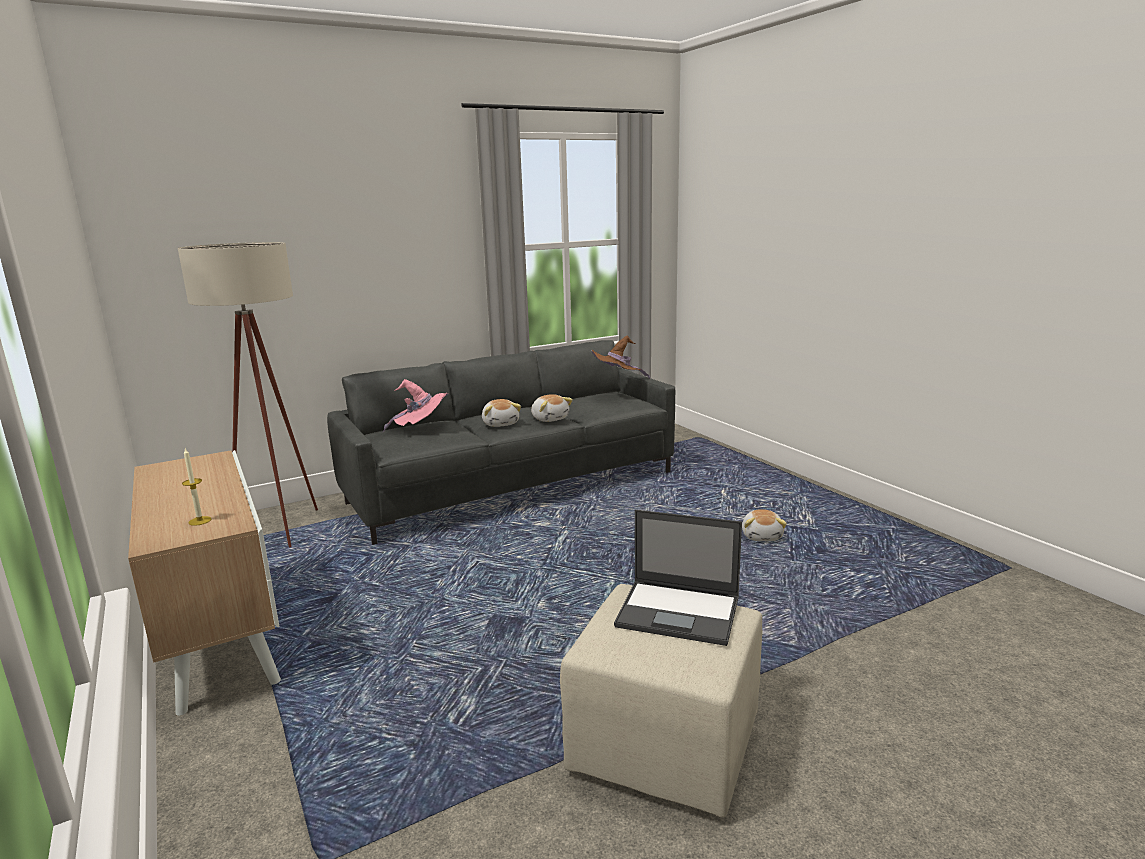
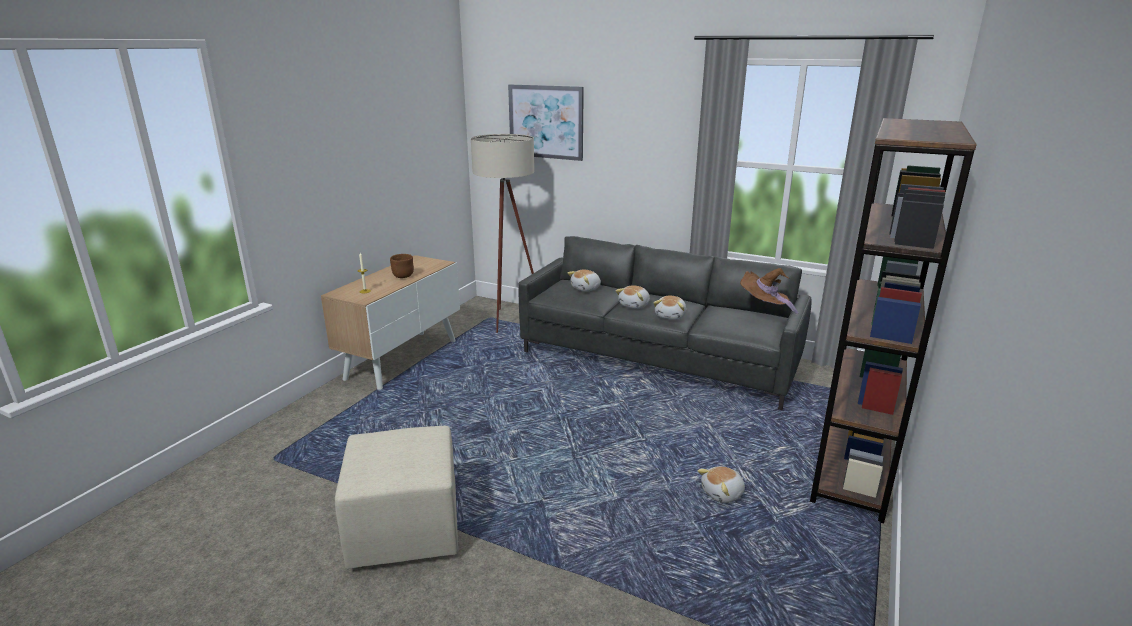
camera: 55 degrees right, 5 degrees up
pink hat [382,379,449,433] -> plush toy [568,270,601,292]
laptop [614,510,742,646] -> none
none -> brown bowl [390,254,414,278]
none -> picture [508,85,584,161]
none -> brown bookcase [810,118,977,523]

